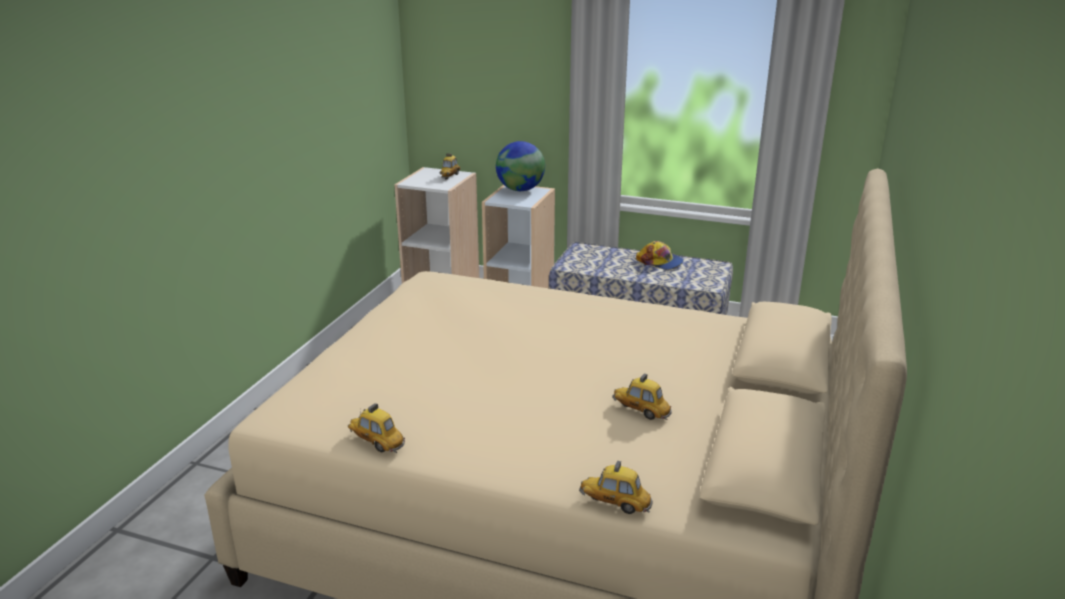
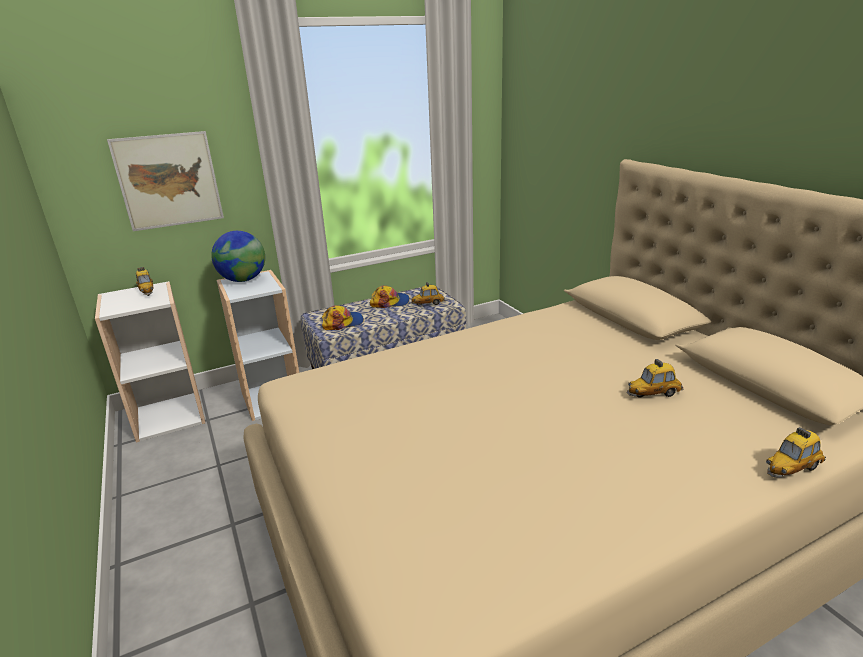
camera: 45 degrees left, 0 degrees up
toy car [348,403,405,453] -> toy car moved to [411,282,445,306]
none -> picture [107,131,224,231]
none -> cap [322,305,364,330]

